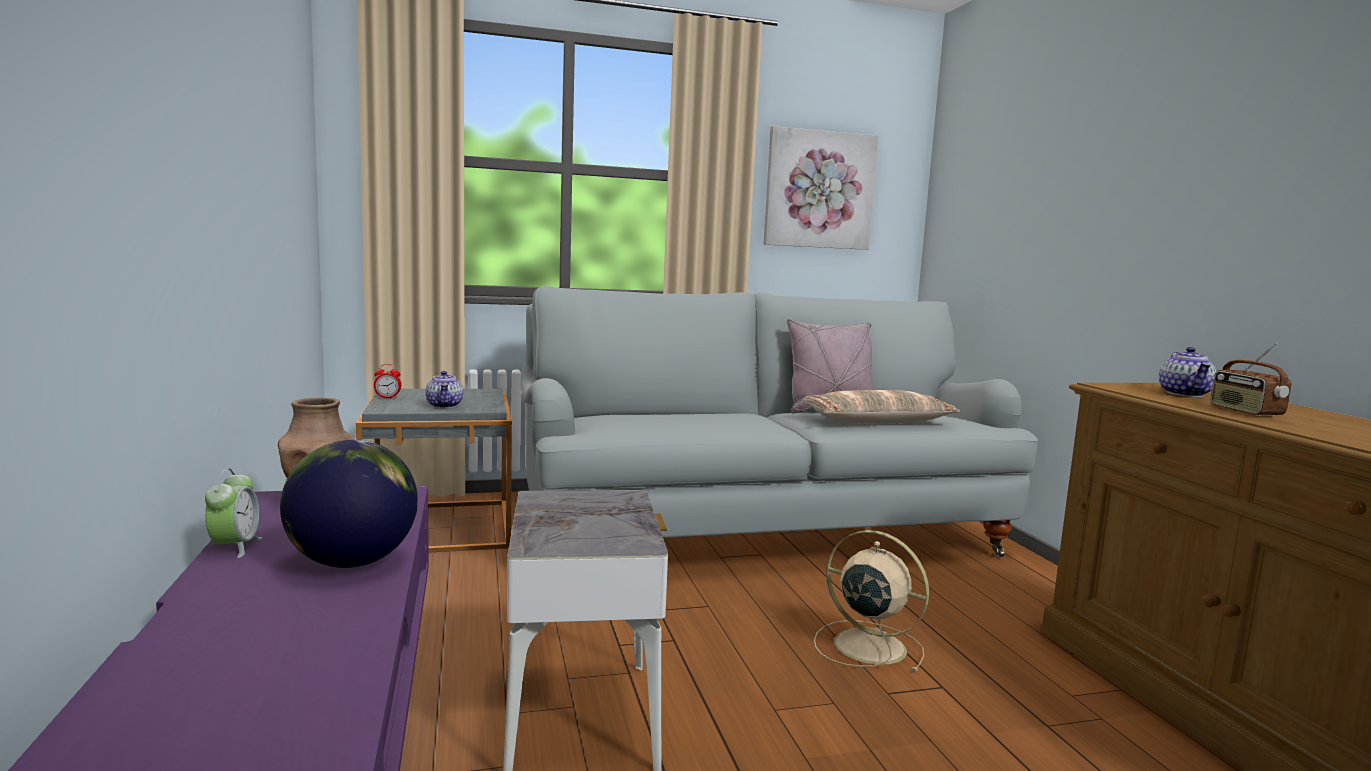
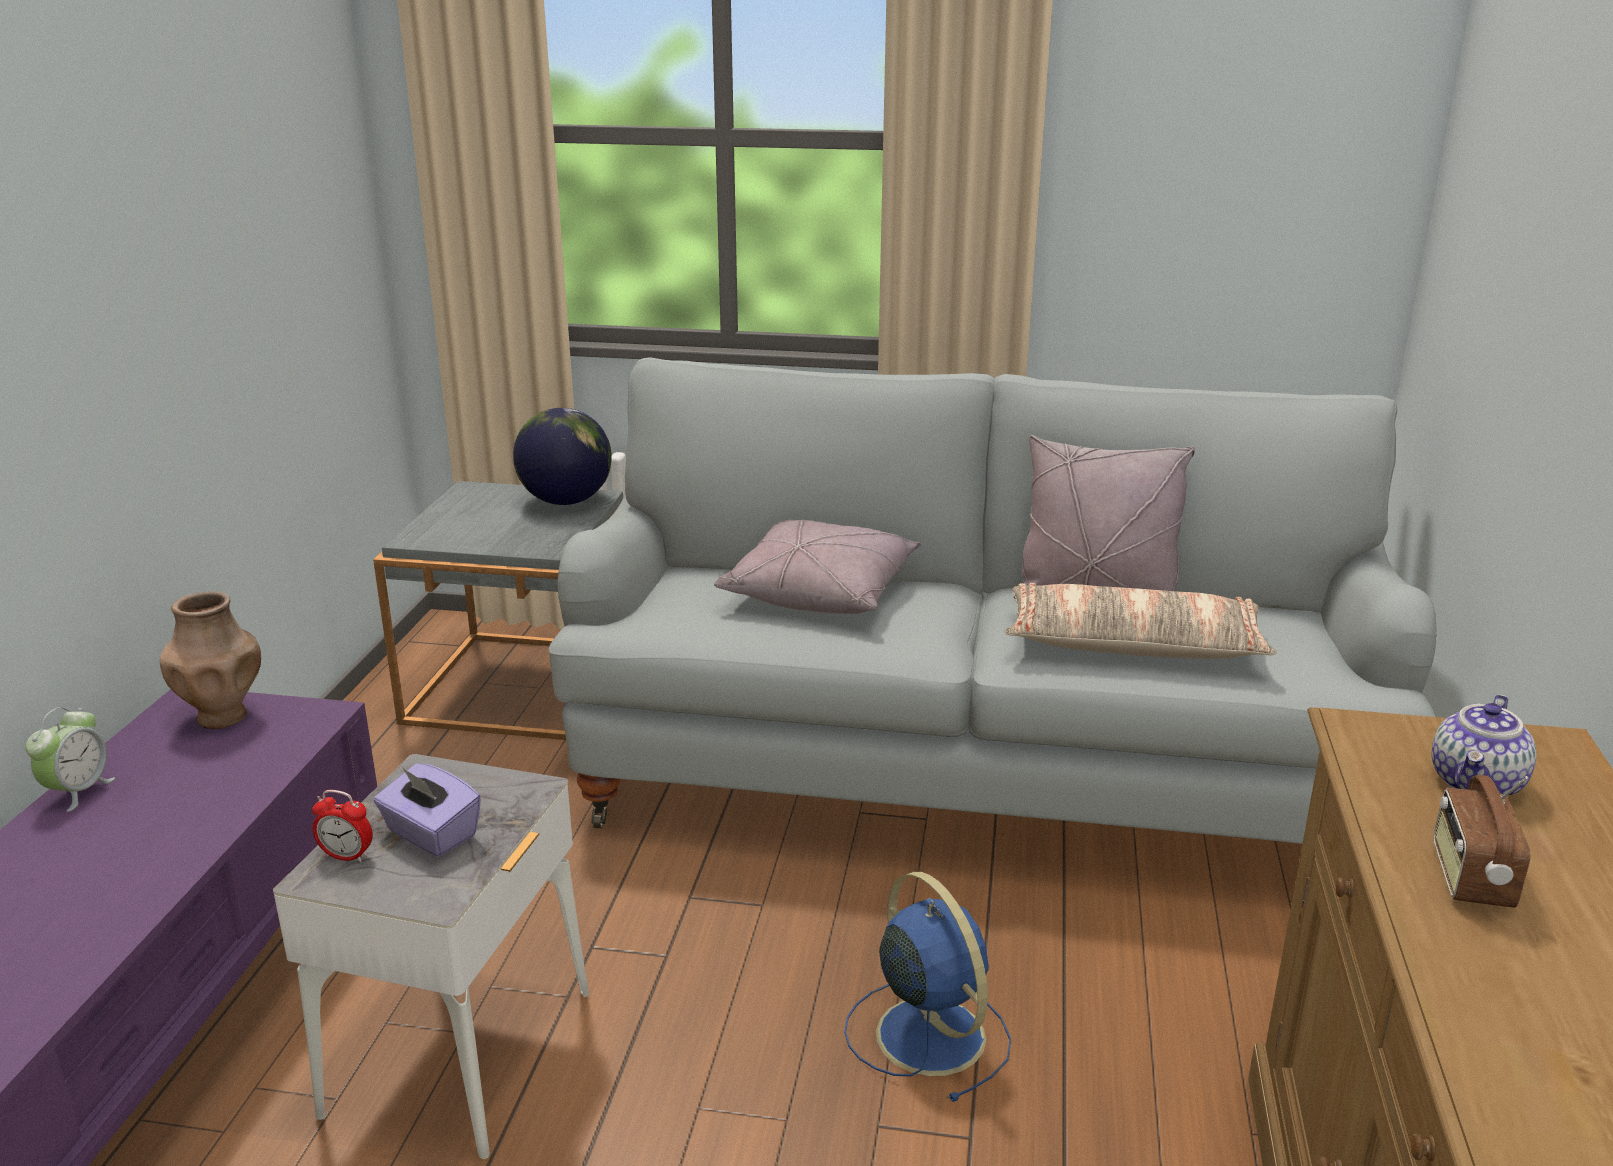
camera: 25 degrees right, 15 degrees up
globe [280,440,418,568] -> globe moved to [513,408,612,505]
alarm clock [374,364,401,398] -> alarm clock moved to [312,790,373,863]
teapot [425,371,463,408] -> none
picture [763,126,878,250] -> none
beige fan [814,530,929,673] -> blue fan [844,872,1011,1102]
none -> purple tissue box [374,763,481,857]
none -> purple pillow [714,519,921,614]

